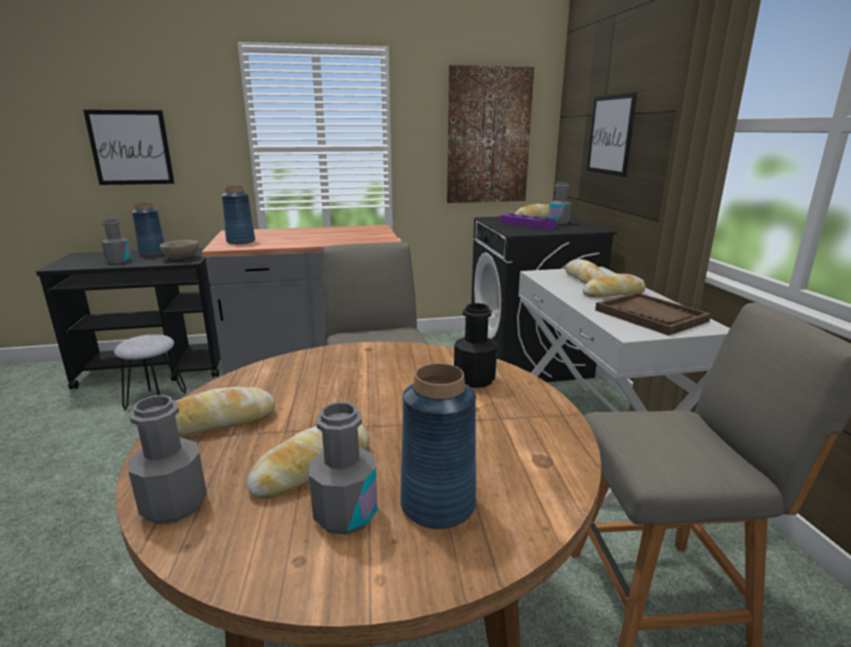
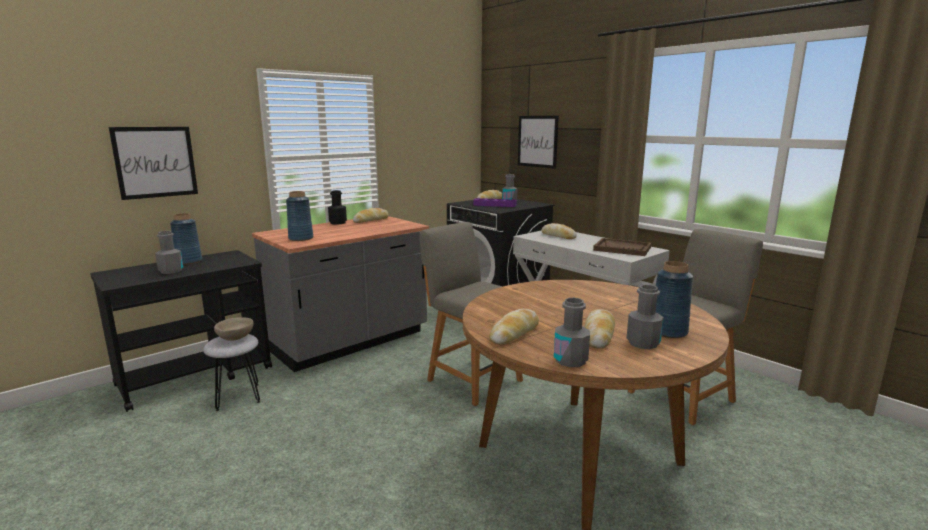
camera: 30 degrees left, 5 degrees down
beige bowl [159,240,199,259] -> beige bowl moved to [214,317,254,341]
picture [447,65,534,203] -> none
black bottle [454,303,498,388] -> black bottle moved to [328,190,347,225]
bread [583,274,646,297] -> bread moved to [353,208,389,223]

